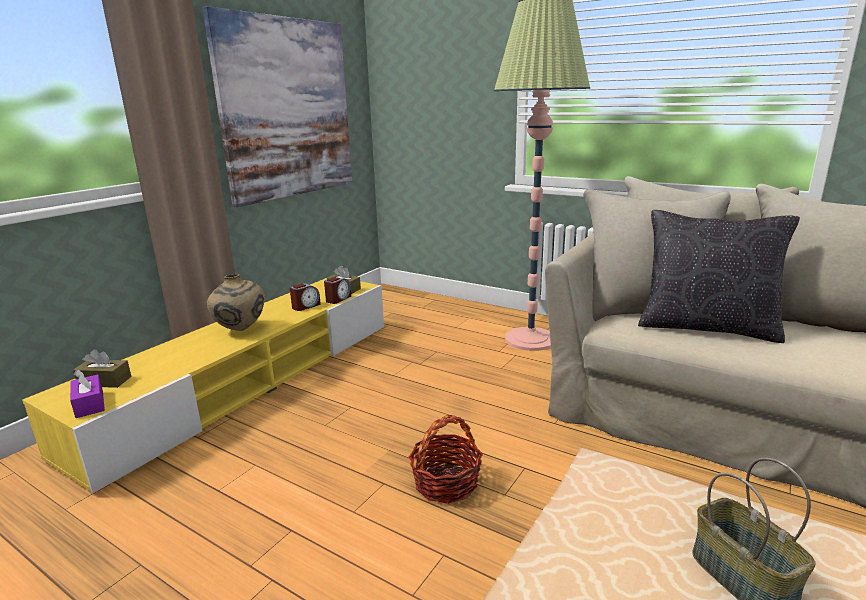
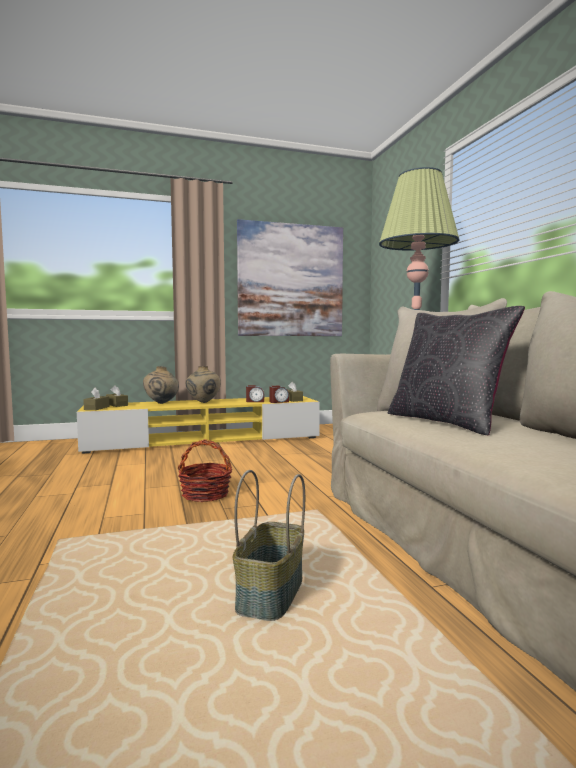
camera: 40 degrees right, 15 degrees down
purple tissue box [70,369,105,418] -> brown tissue box [83,387,109,410]
none -> beige vase [143,366,179,404]

